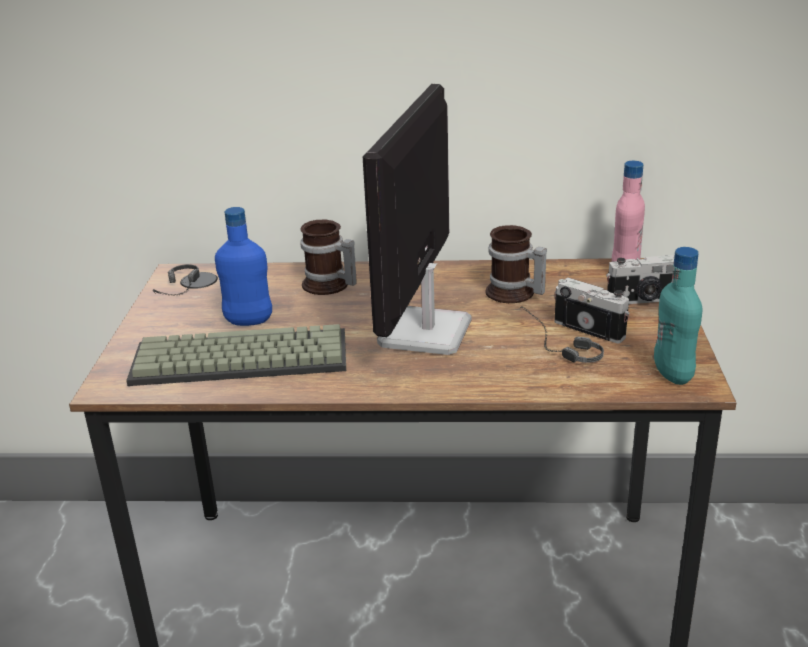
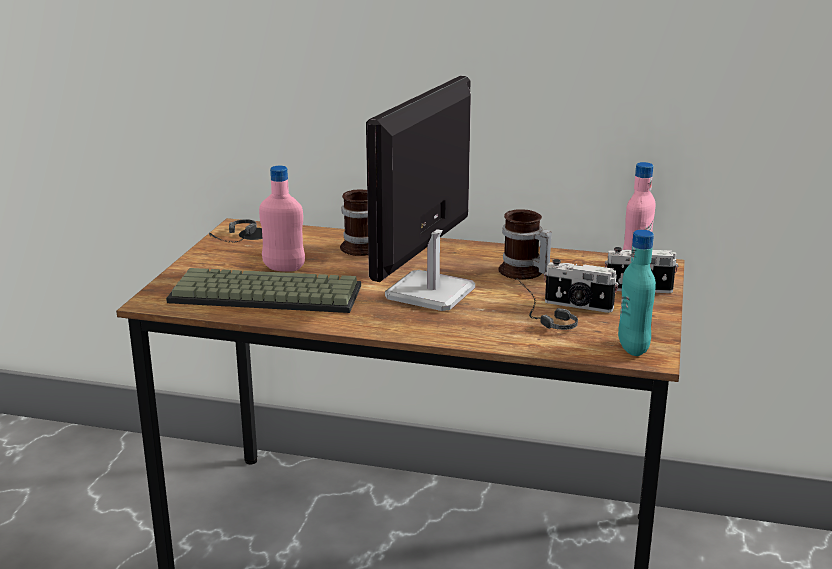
camera: 10 degrees right, 5 degrees down
blue bottle [215,207,272,326] -> pink bottle [259,166,305,271]
camera [555,277,629,343] -> camera turned 150 degrees clockwise [544,259,618,313]

